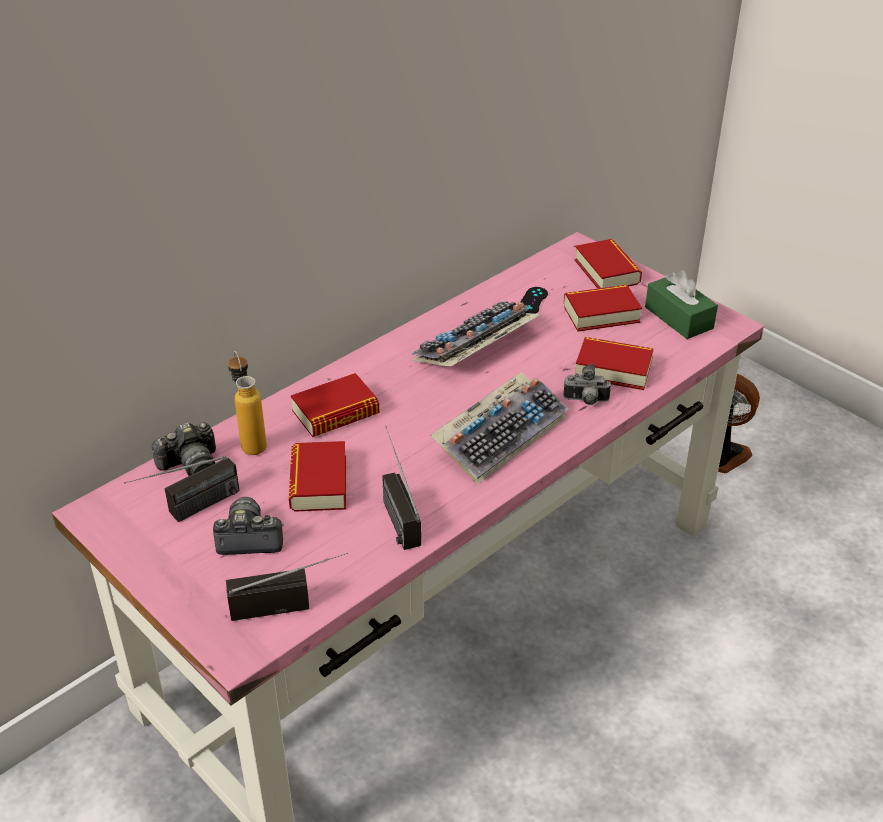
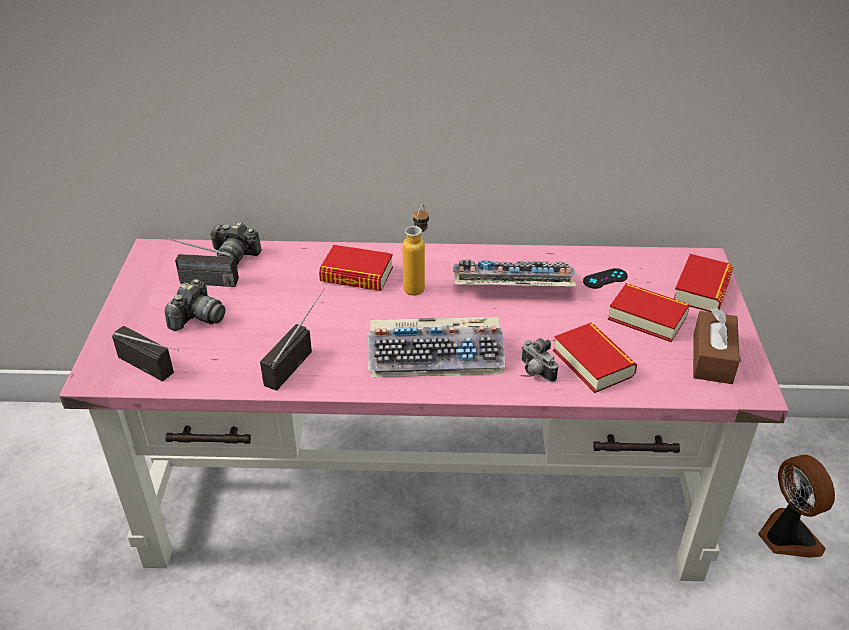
camera: 45 degrees right, 0 degrees up
camera [213,497,284,555] -> camera turned 75 degrees clockwise [165,279,226,331]
bottle [228,351,267,455] -> bottle moved to [402,204,429,296]
book [289,441,346,512] -> none
green tissue box [645,270,718,339] -> brown tissue box [693,308,740,384]

